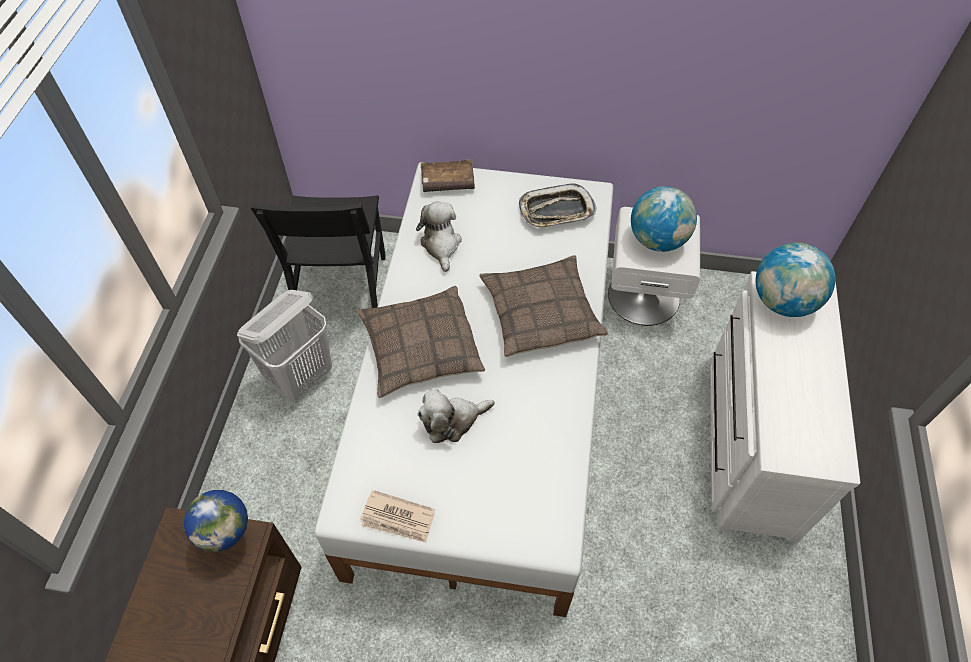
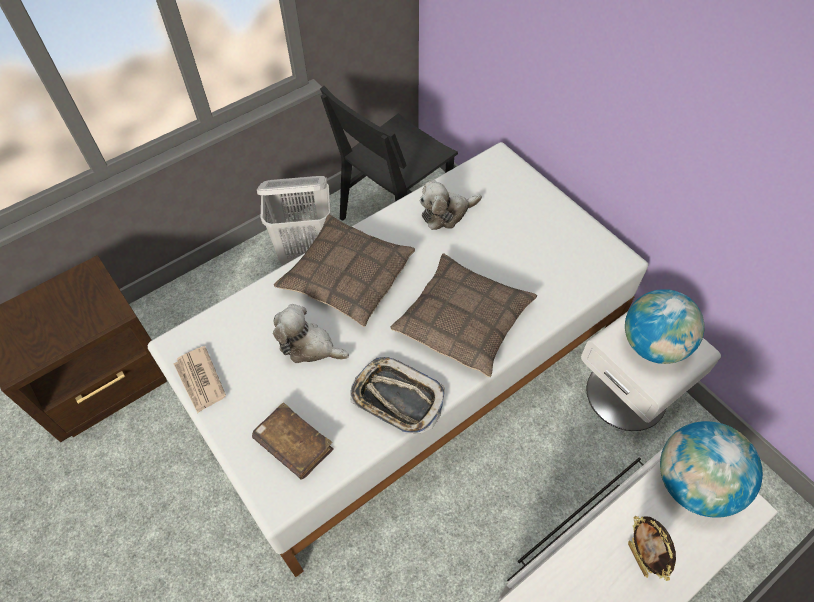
camera: 45 degrees right, 0 degrees up
globe [184,490,248,552] -> none
plush toy [416,202,462,272] -> plush toy turned 150 degrees counterclockwise [420,180,482,230]
brown book [421,159,475,192] -> brown book moved to [252,403,334,479]
tray [519,183,597,229] -> tray moved to [351,357,445,434]
none -> picture frame [628,516,676,581]

